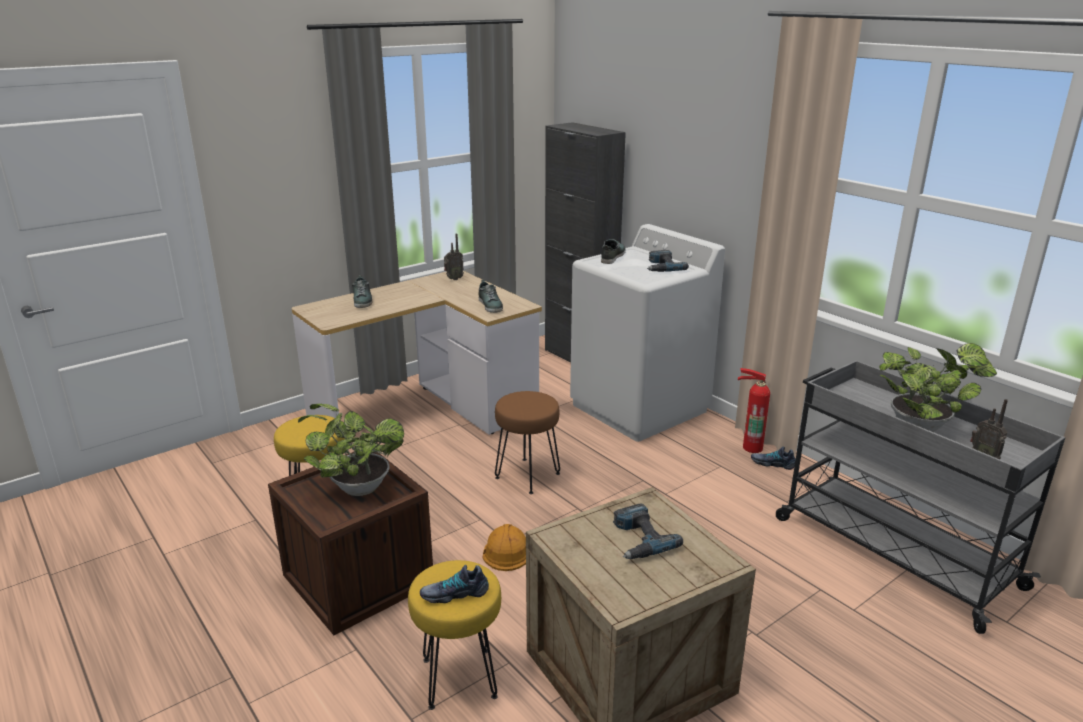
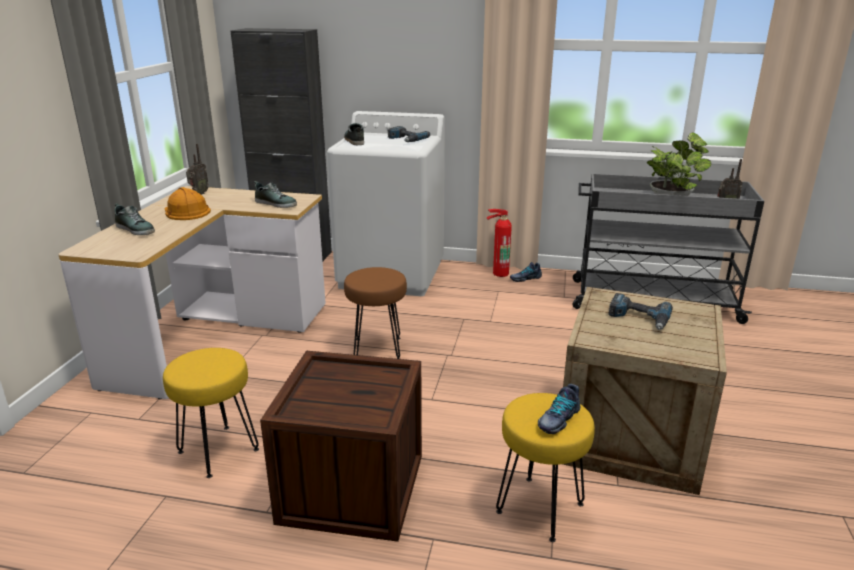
camera: 40 degrees left, 0 degrees up
potted plant [298,404,404,496] -> none
orange hard hat [483,524,526,571] -> orange hard hat moved to [164,187,211,220]

